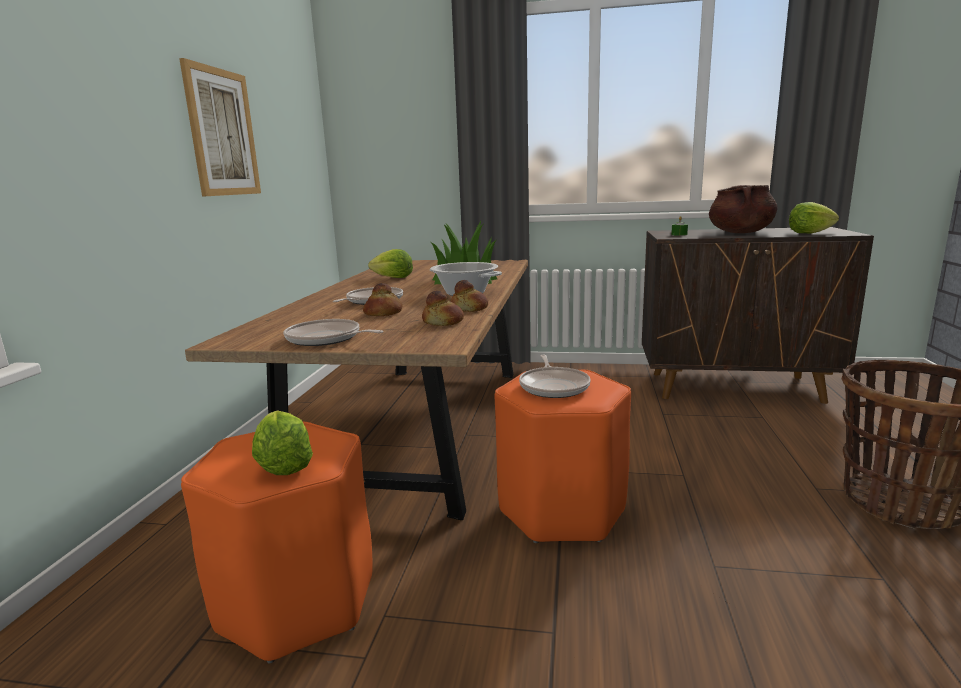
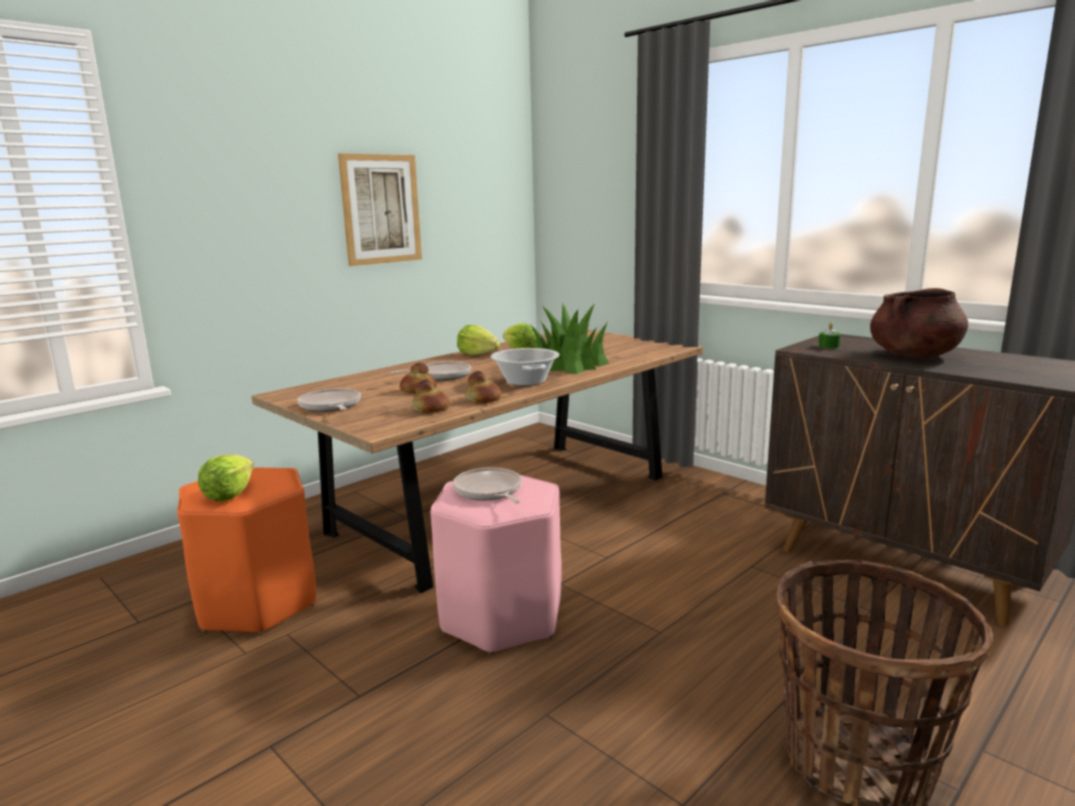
camera: 35 degrees right, 0 degrees up
orange stool [494,370,631,543] -> pink stool [430,475,562,654]
frying pan [519,355,591,398] -> frying pan turned 120 degrees clockwise [453,467,522,504]
lettuce [789,202,839,234] -> lettuce moved to [457,325,500,356]

